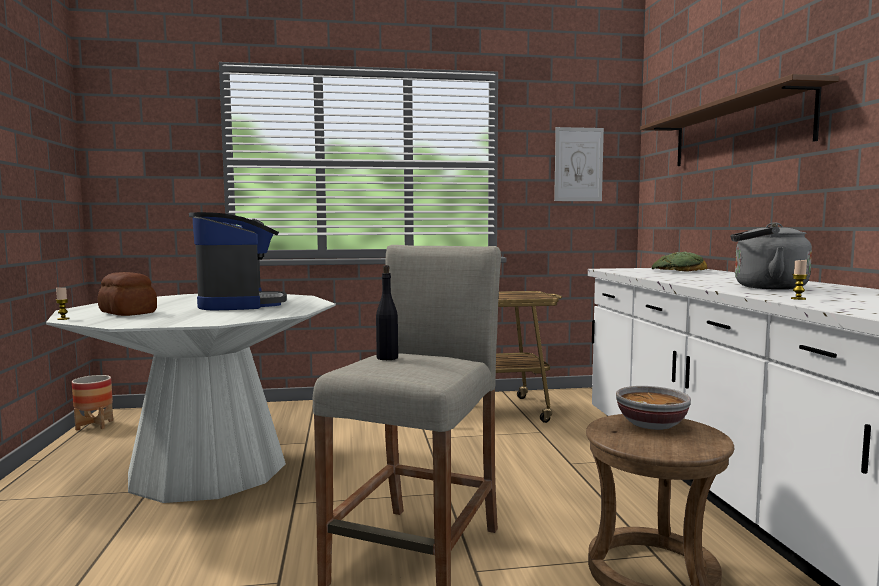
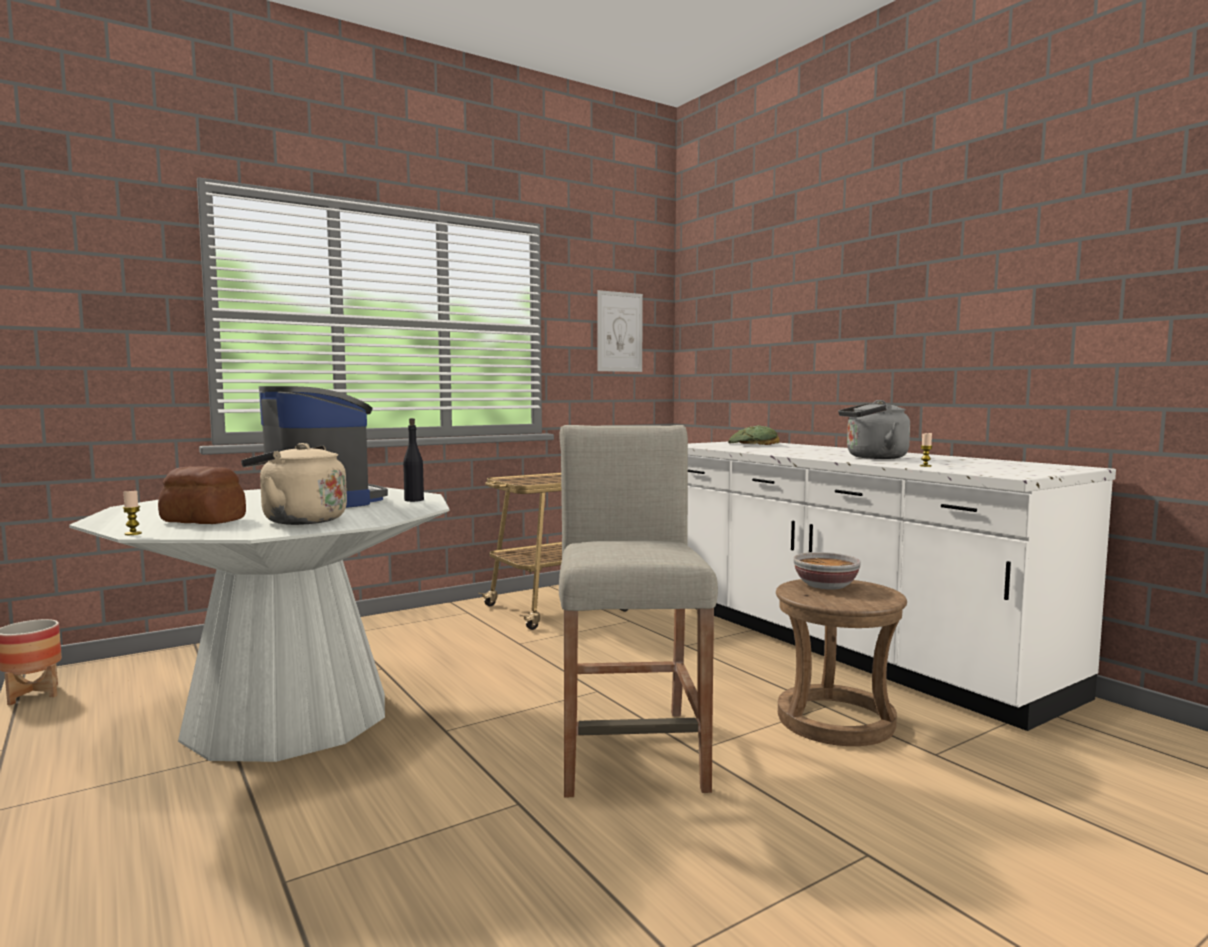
camera: 25 degrees left, 0 degrees up
black bottle [376,265,398,360] -> black bottle moved to [403,418,424,502]
brown shelf [640,74,839,166] -> none
none -> beige kettle [241,443,347,525]

